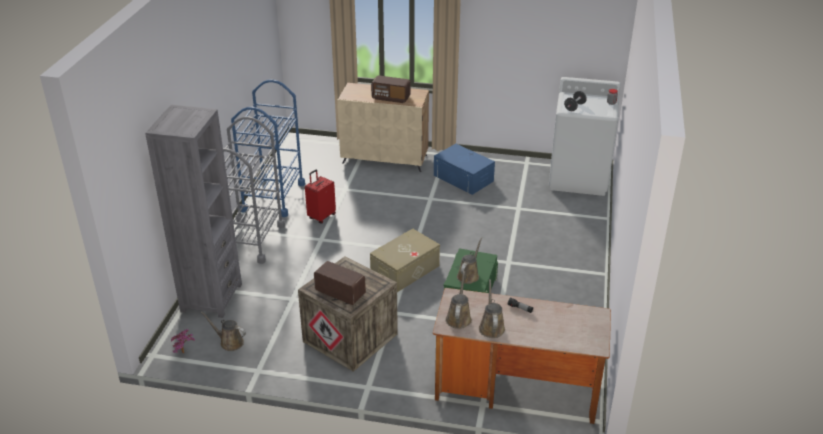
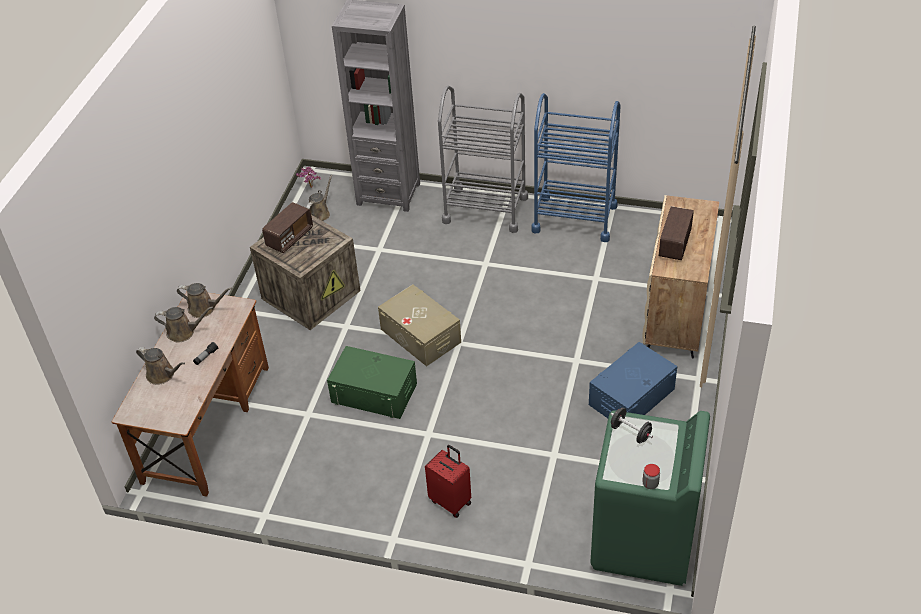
camera: 95 degrees right, 10 degrees up
red suitcase [305,170,336,223] -> red suitcase moved to [425,445,471,518]
brown watering can [457,237,482,284] -> brown watering can moved to [136,347,185,385]
white washing machine [549,77,621,196] -> green washing machine [590,411,710,586]

